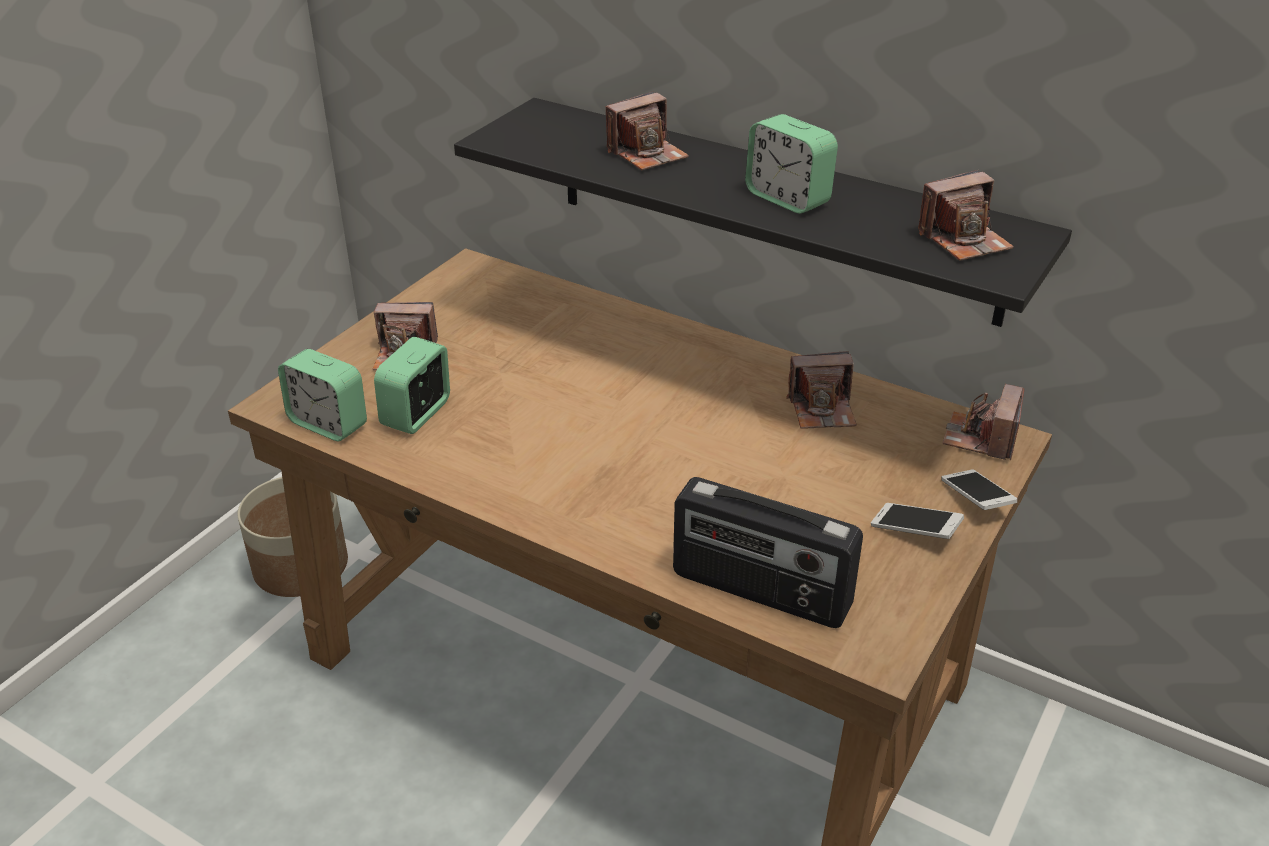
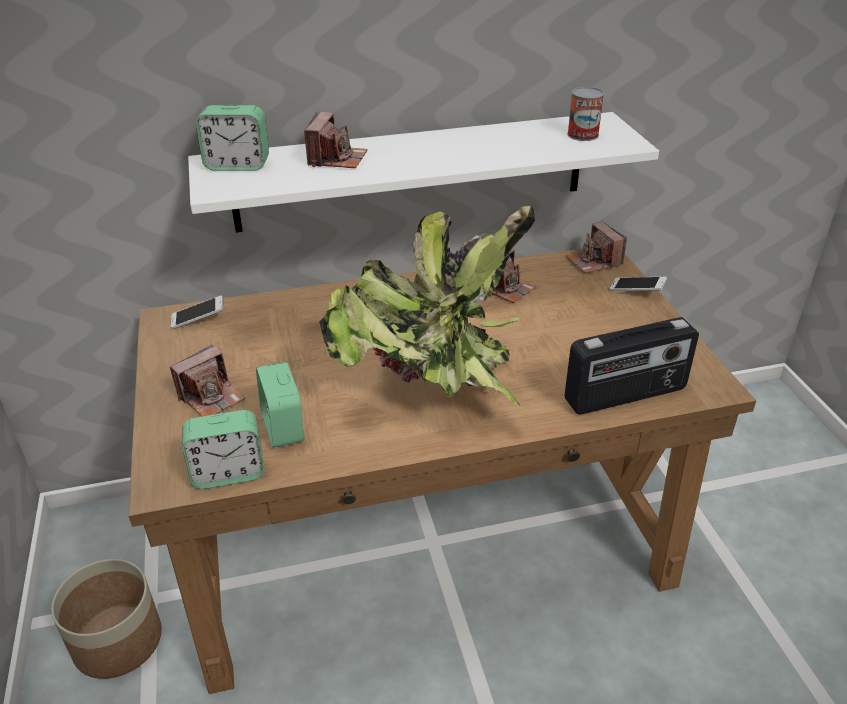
camera: 45 degrees left, 0 degrees up
black shelf [454,98,1072,327] -> white shelf [188,112,659,233]
alarm clock [745,114,838,214] -> alarm clock moved to [196,105,269,171]
phone [871,503,964,539] -> phone moved to [171,295,223,329]
camera [918,170,1014,261] -> can [567,87,604,141]
none -> potted plant [319,206,535,407]

